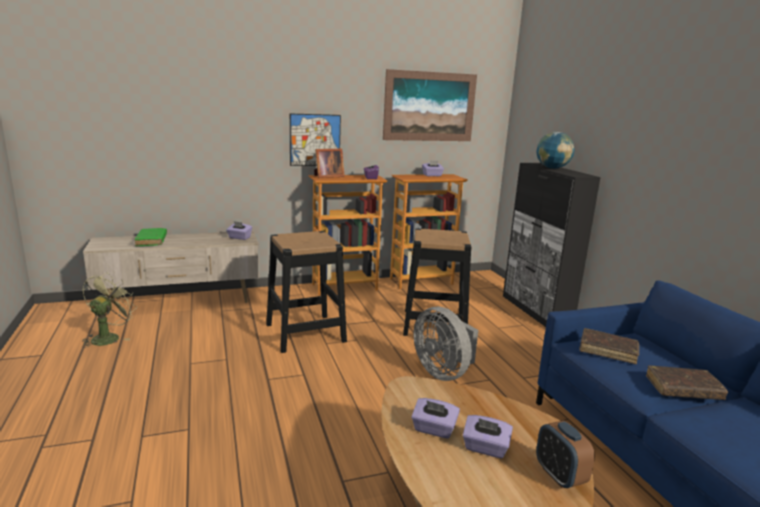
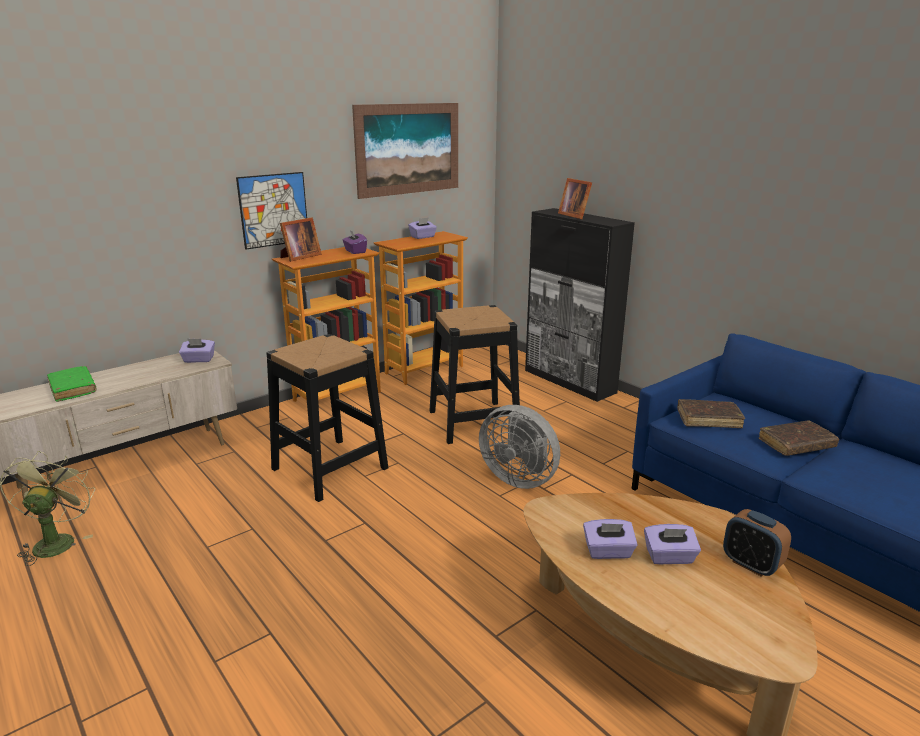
camera: 20 degrees left, 5 degrees up
globe [536,132,574,169] -> picture frame [558,178,592,219]

